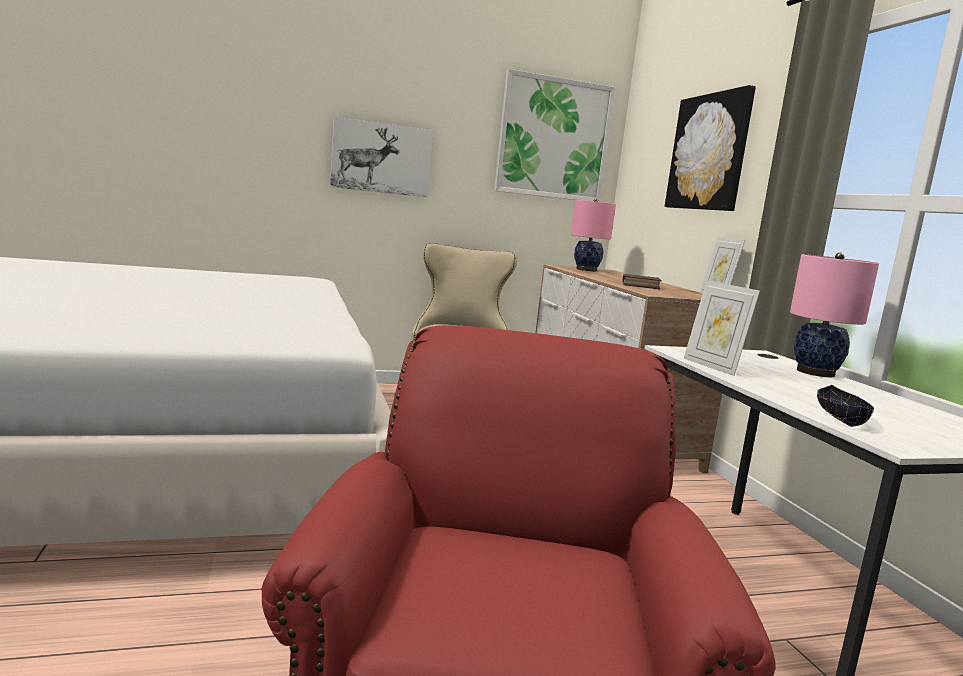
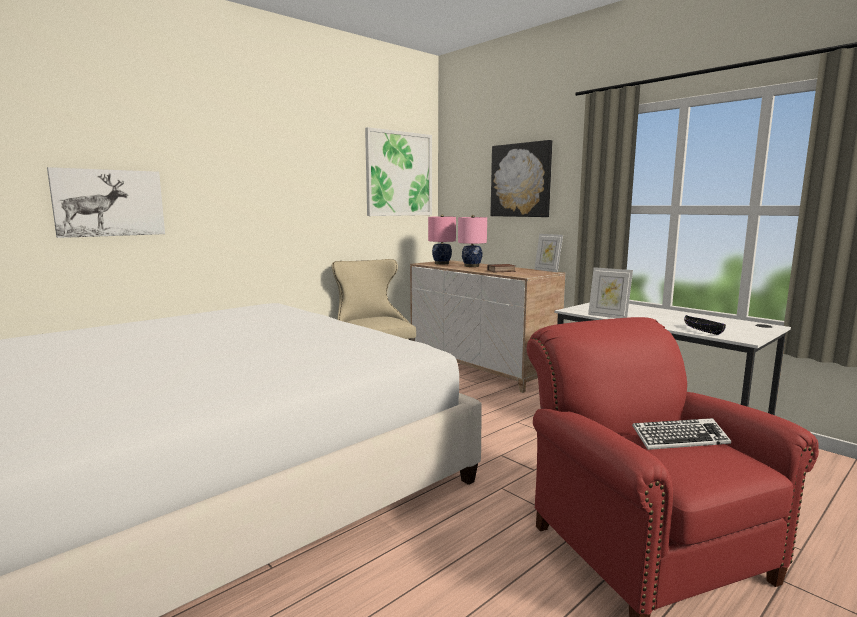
camera: 25 degrees left, 0 degrees up
picture [330,117,433,197] -> picture moved to [47,167,165,238]
pink table lamp [790,253,879,377] -> pink table lamp moved to [458,215,487,267]
none -> keyboard [632,418,731,450]

